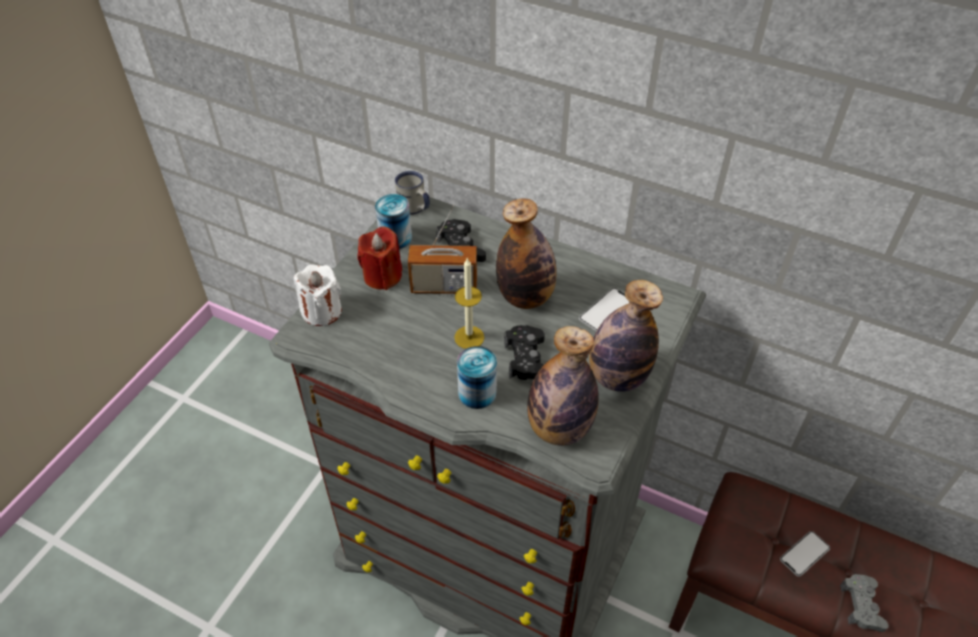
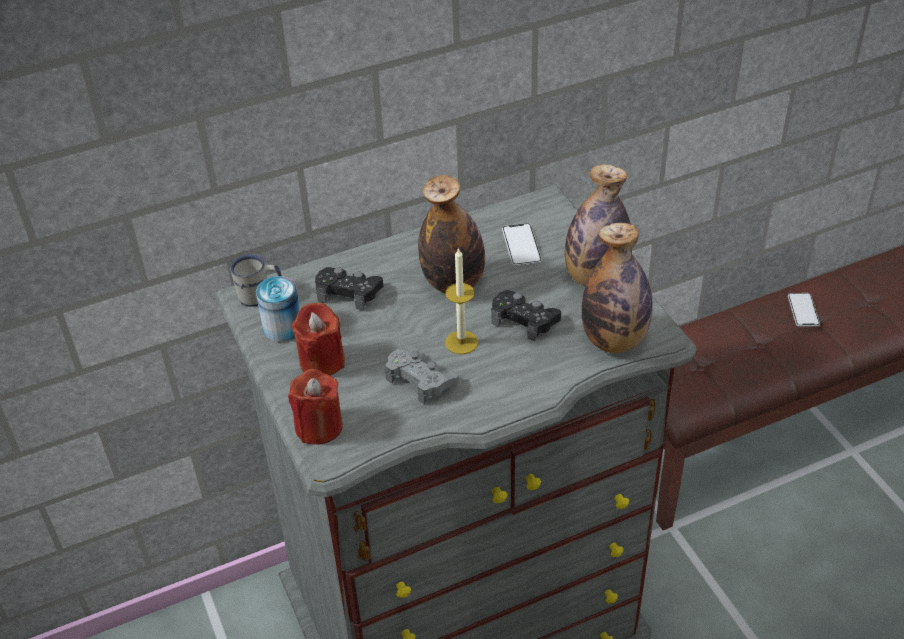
camera: 50 degrees left, 5 degrees down
white candle [294,264,342,326] -> red candle [288,369,343,445]
radio [408,204,477,294] -> none
can [457,346,497,409] -> none
phone [780,531,830,577] -> phone moved to [788,293,820,327]
grey game controller [840,574,889,632] -> grey game controller moved to [385,346,459,404]

